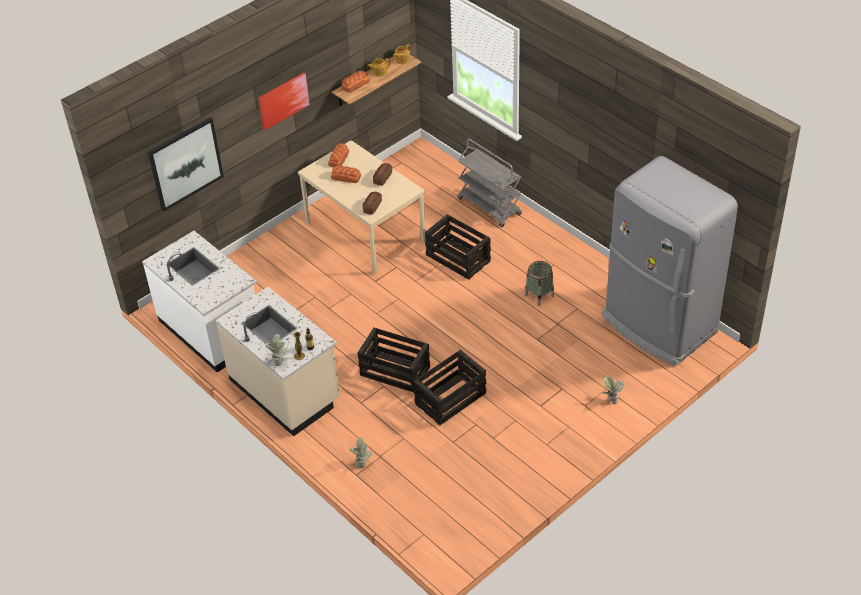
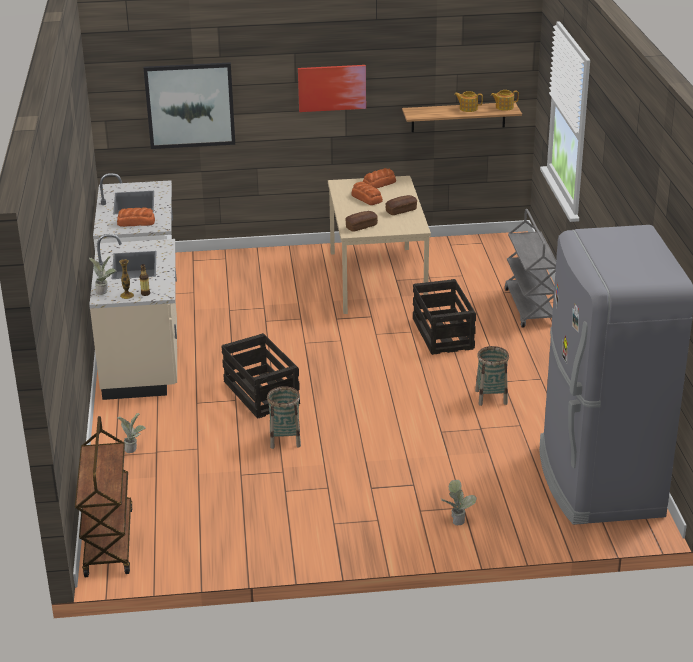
camera: 35 degrees right, 15 degrees down
bread [341,71,370,92] -> bread moved to [117,207,155,227]
crate [413,350,486,425] -> basket [267,386,301,449]
none -> brown cart [75,416,133,577]

